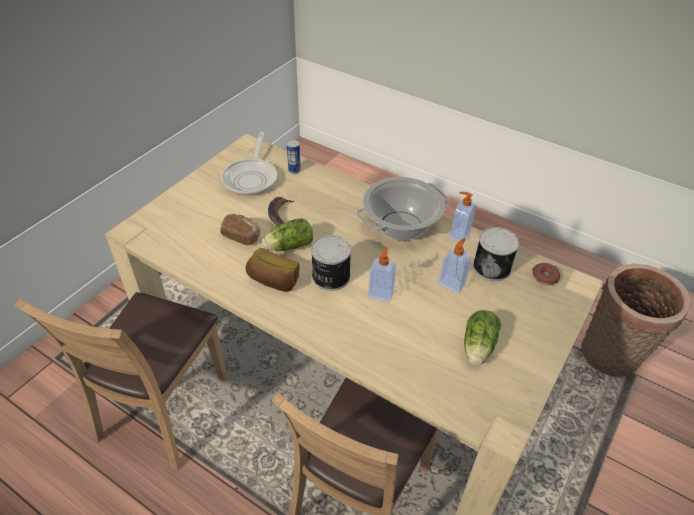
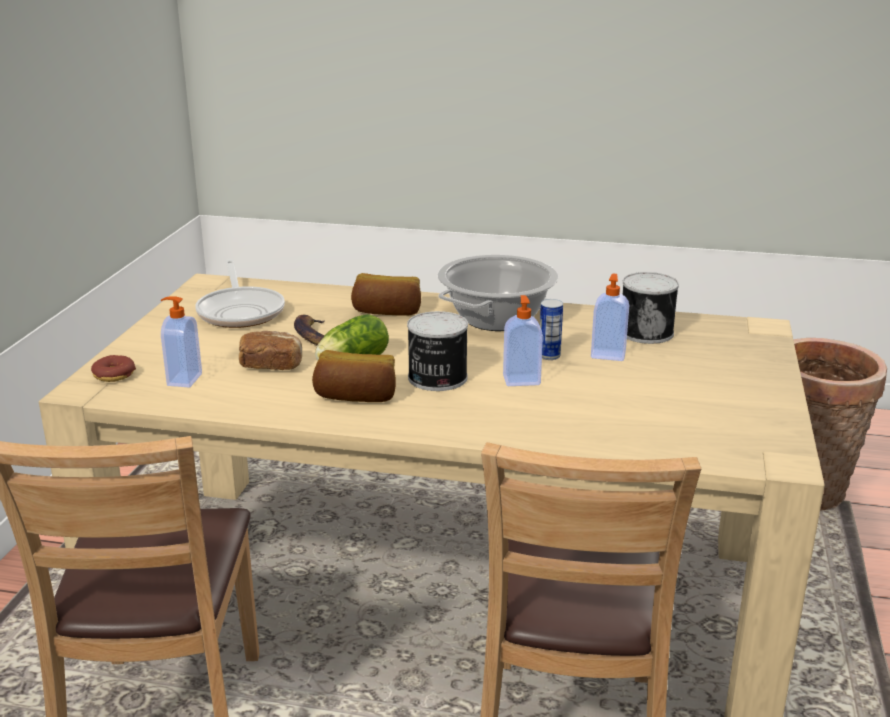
camera: 20 degrees left, 20 degrees down
can [287,140,301,174] -> can moved to [540,299,563,360]
soap dispenser [450,192,476,242] -> soap dispenser moved to [161,296,202,388]
lettuce [464,310,501,365] -> none
donut [532,263,560,285] -> donut moved to [91,355,136,382]
none -> bread [351,273,421,316]

